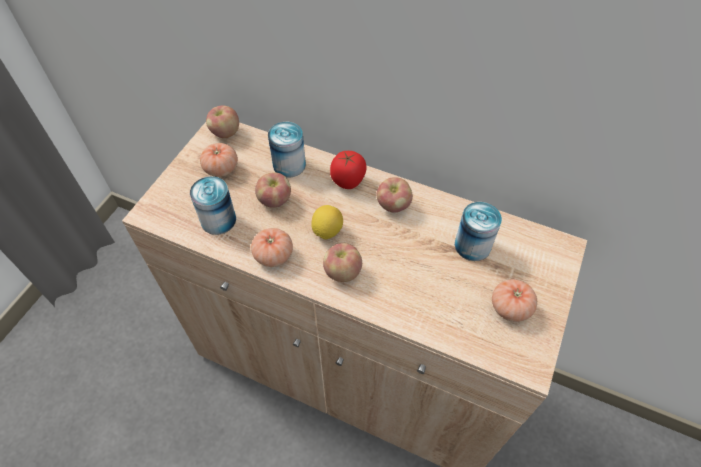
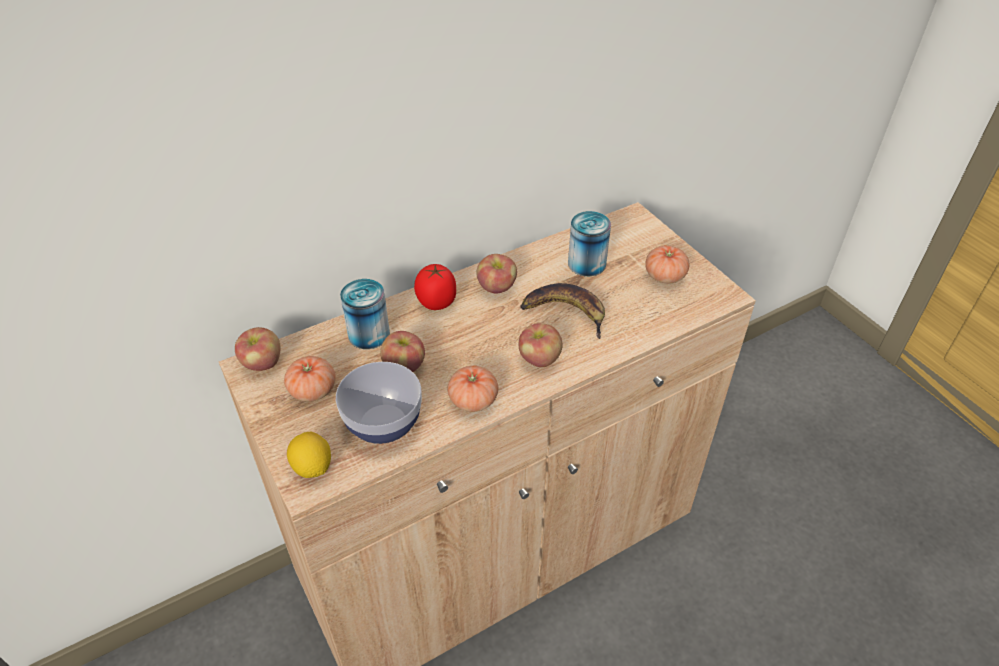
camera: 55 degrees left, 10 degrees down
can [190,176,236,235] -> bowl [336,362,422,444]
lemon [311,205,343,239] -> lemon moved to [287,432,331,478]
none -> banana [520,283,605,339]

